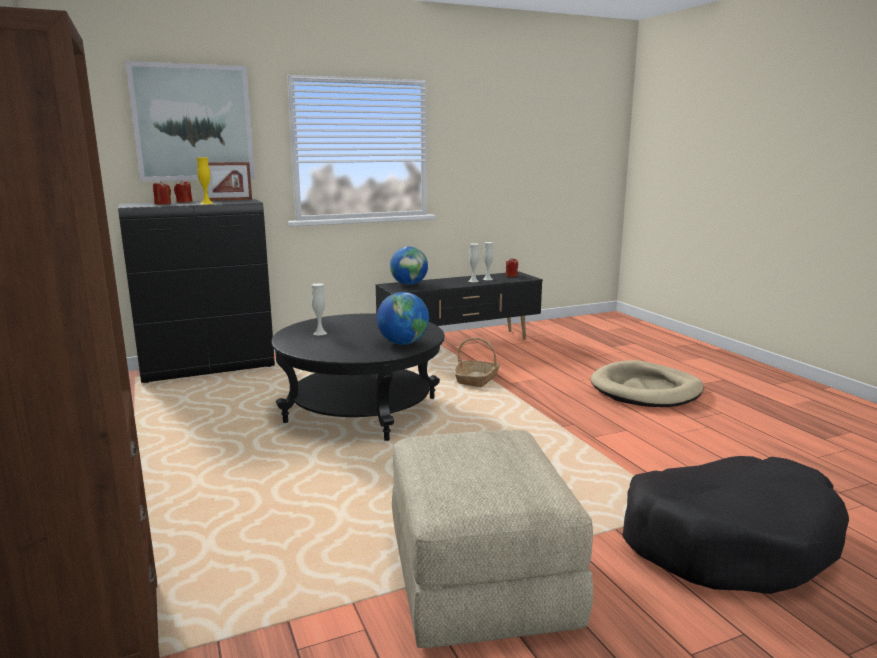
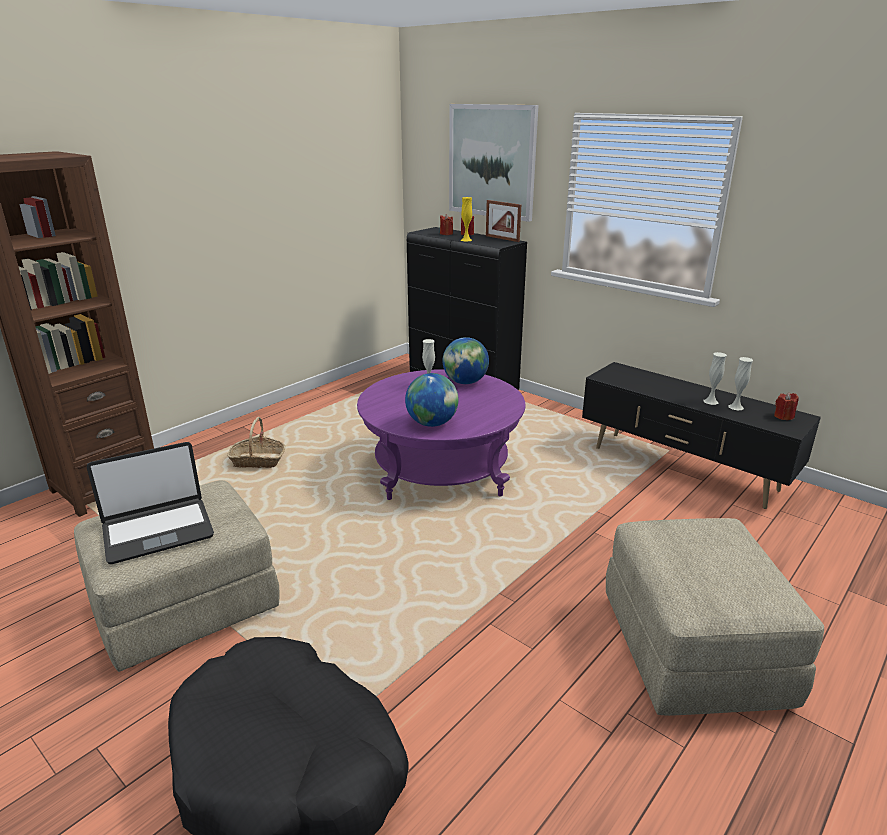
camera: 65 degrees right, 10 degrees up
black coffee table [271,313,445,441] -> purple coffee table [357,369,526,500]
globe [390,247,428,285] -> globe moved to [443,337,489,384]
basket [454,338,500,387] -> basket moved to [227,417,285,468]
beige dog bed [591,360,704,407] -> beige ottoman [606,518,824,716]
none -> laptop [87,442,214,564]

